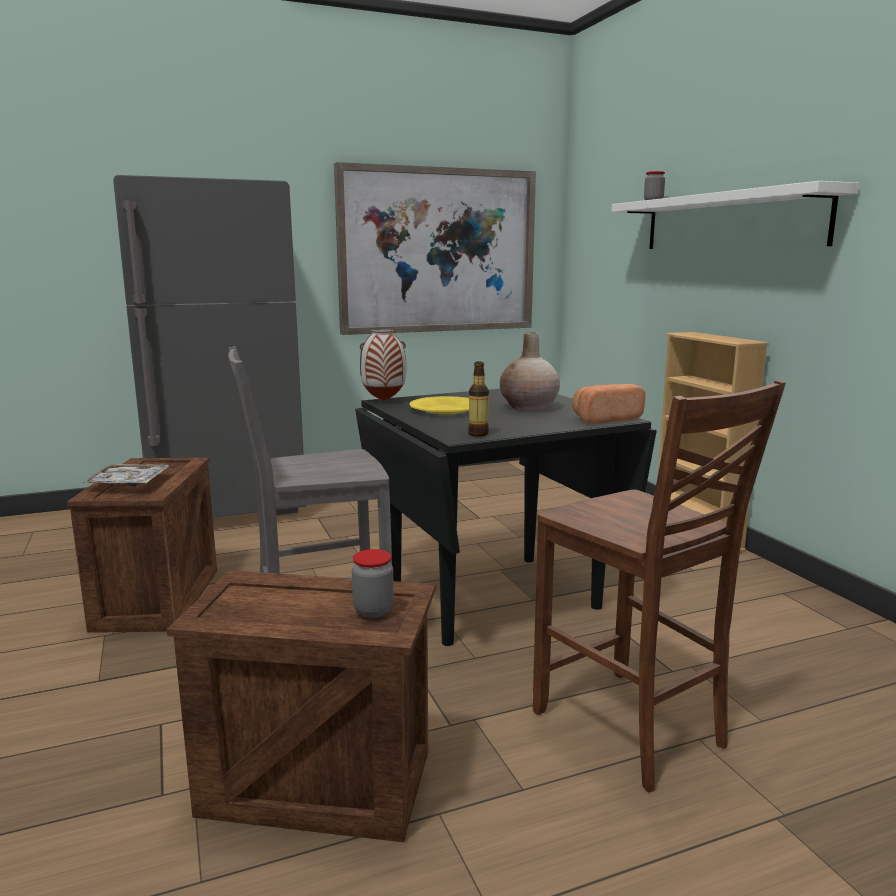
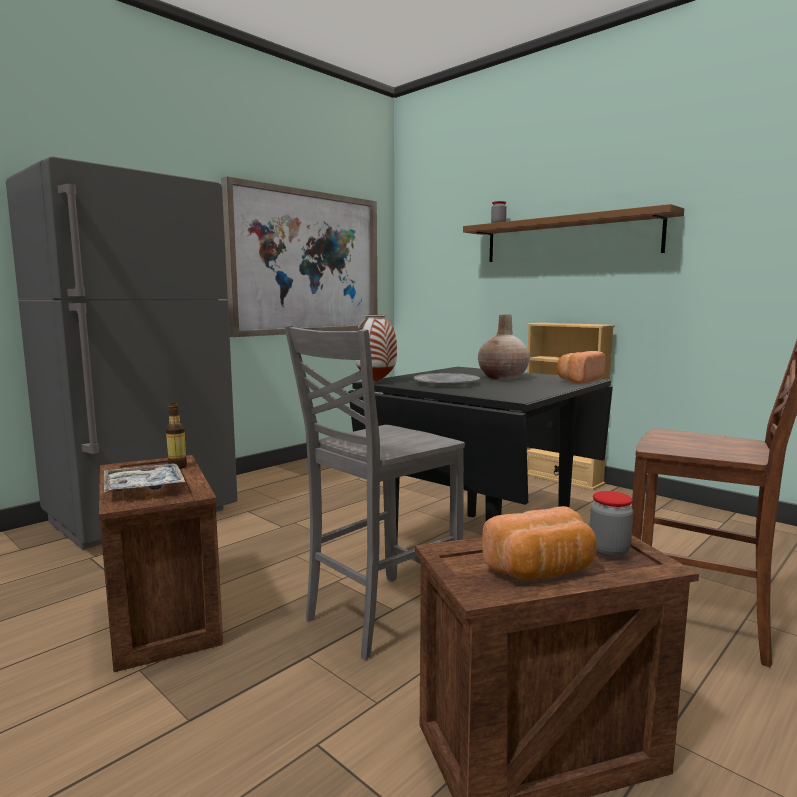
camera: 25 degrees left, 5 degrees down
yellow plate [409,396,469,414] -> grey plate [414,373,480,386]
bottle [468,362,489,437] -> bottle moved to [166,403,187,469]
white shelf [612,181,859,249] -> brown shelf [463,204,684,262]
none -> bread [482,506,597,580]

